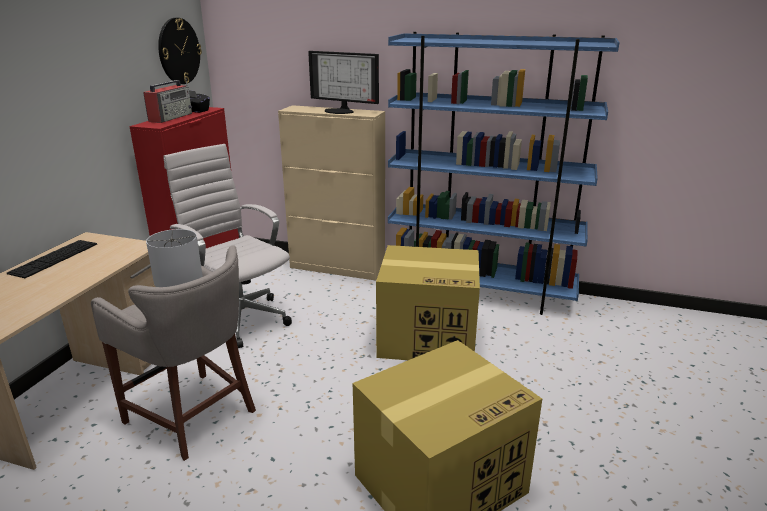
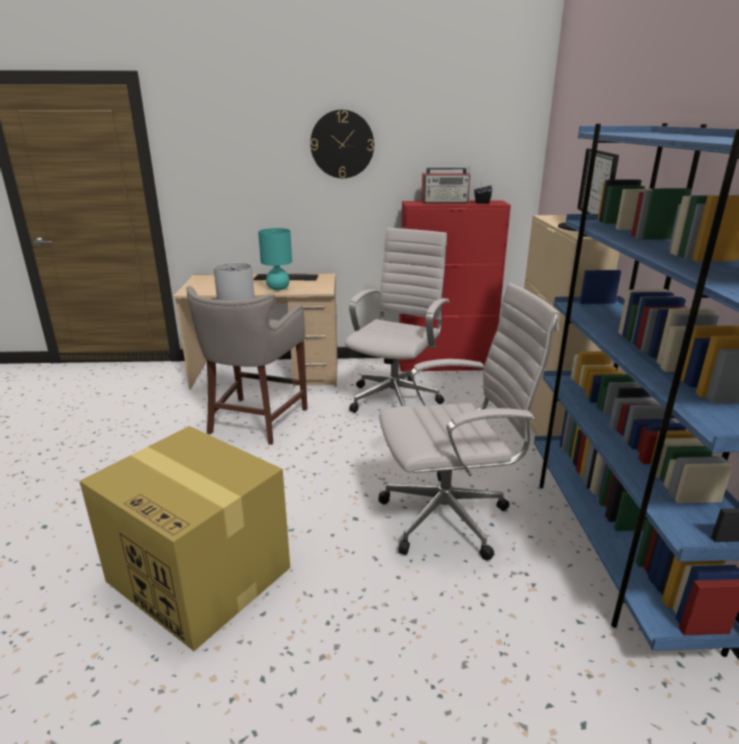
camera: 70 degrees right, 0 degrees up
wall clock [158,18,202,84] -> wall clock moved to [310,110,374,178]
cardboard box [376,245,480,360] -> white office chair [378,283,559,560]
none -> turquoise table lamp [258,228,292,290]

